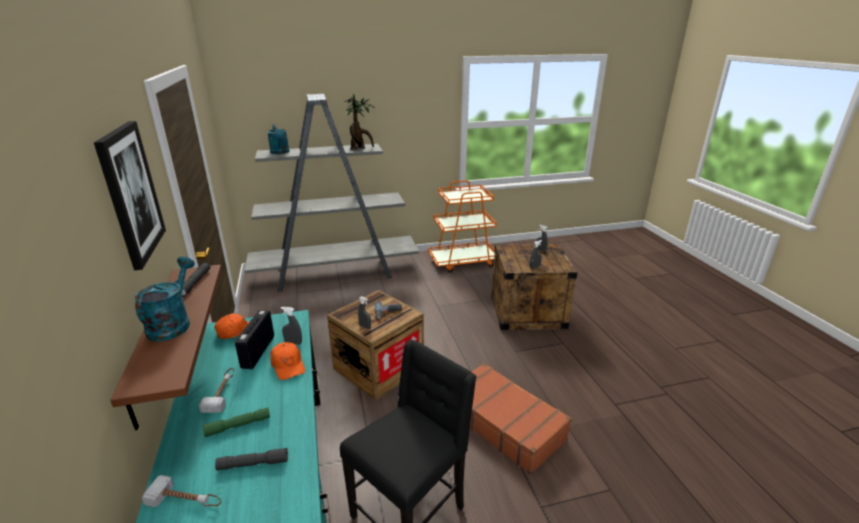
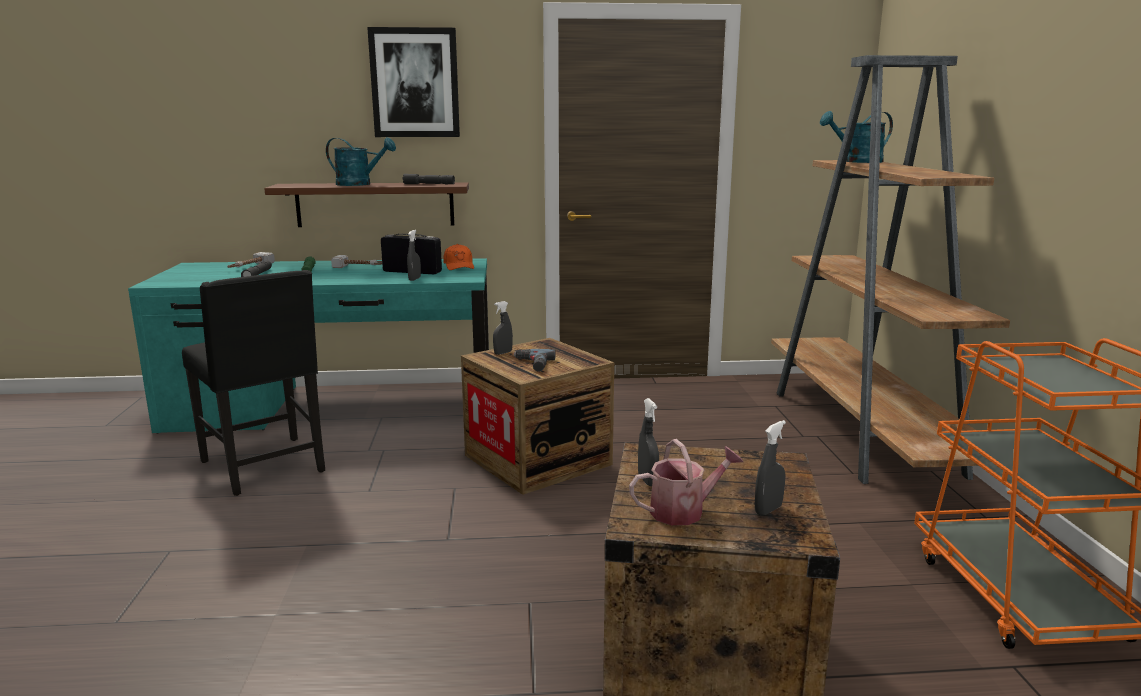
camera: 100 degrees right, 10 degrees down
grey bookcase [245,94,419,292] -> brown bookcase [771,55,1010,484]
orange cap [270,342,305,380] -> none
potted plant [344,93,375,150] -> none
brown suitcase [470,363,572,475] -> none
none -> watering can [629,439,743,525]

